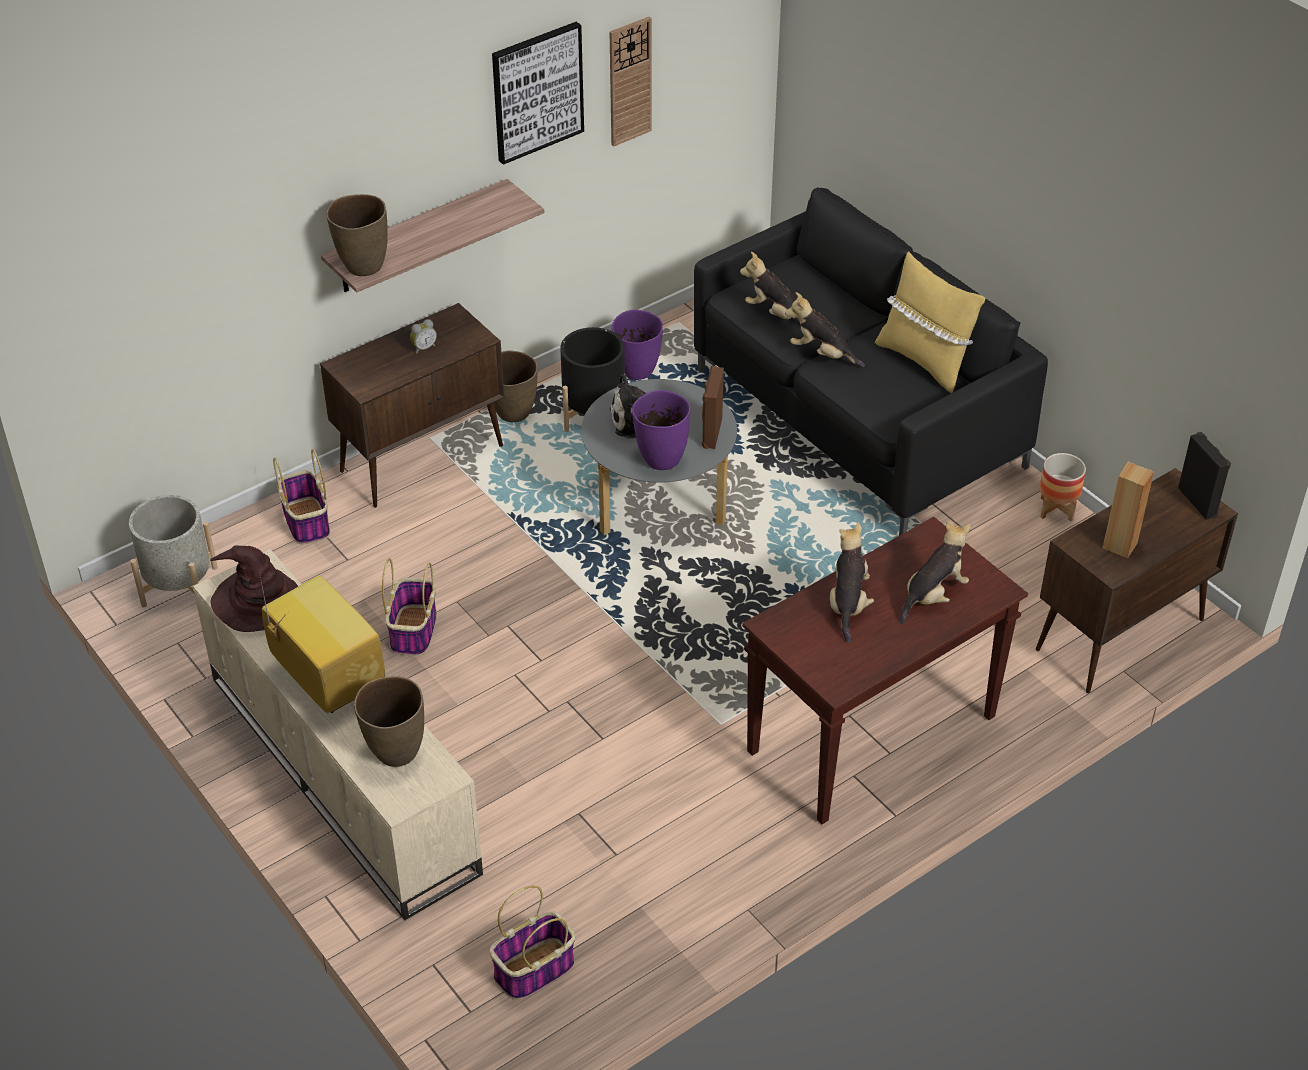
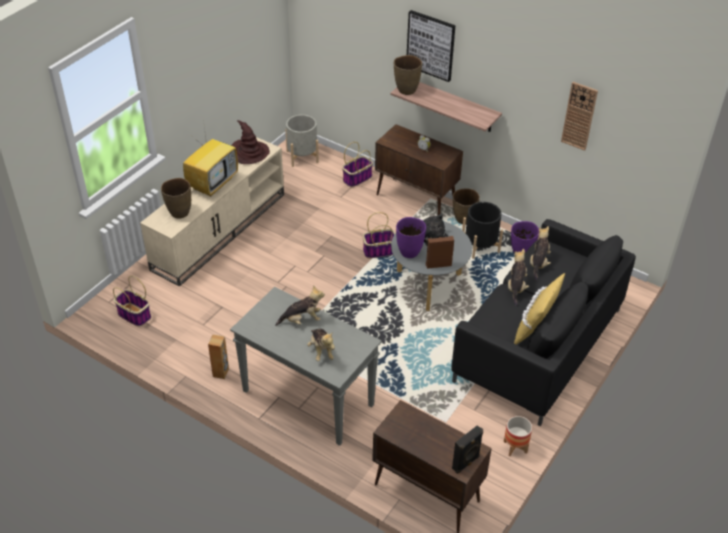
camera: 70 degrees right, 0 degrees up
basket [382,558,437,656] -> basket moved to [363,212,395,258]
picture [492,22,584,165] -> picture moved to [407,10,456,82]
brown console table [742,517,1028,824] -> grey console table [230,287,382,446]
plush toy [900,520,970,624] -> plush toy turned 45 degrees clockwise [307,329,335,361]
brown speaker [1103,462,1154,558] -> brown speaker moved to [208,335,229,379]

